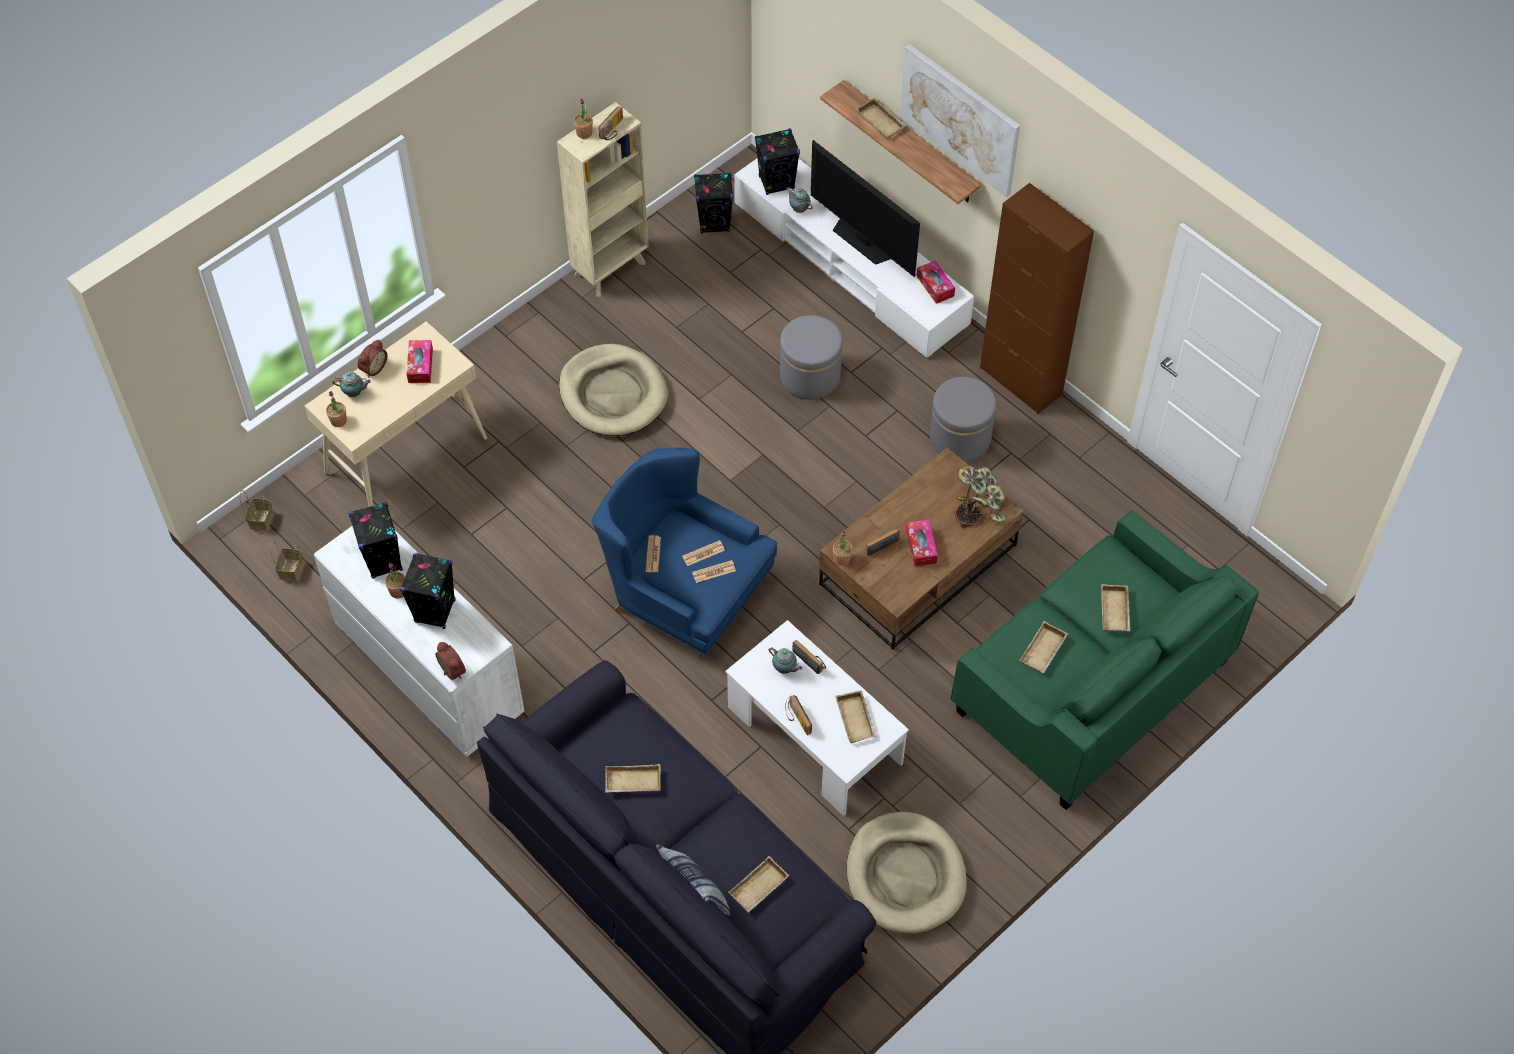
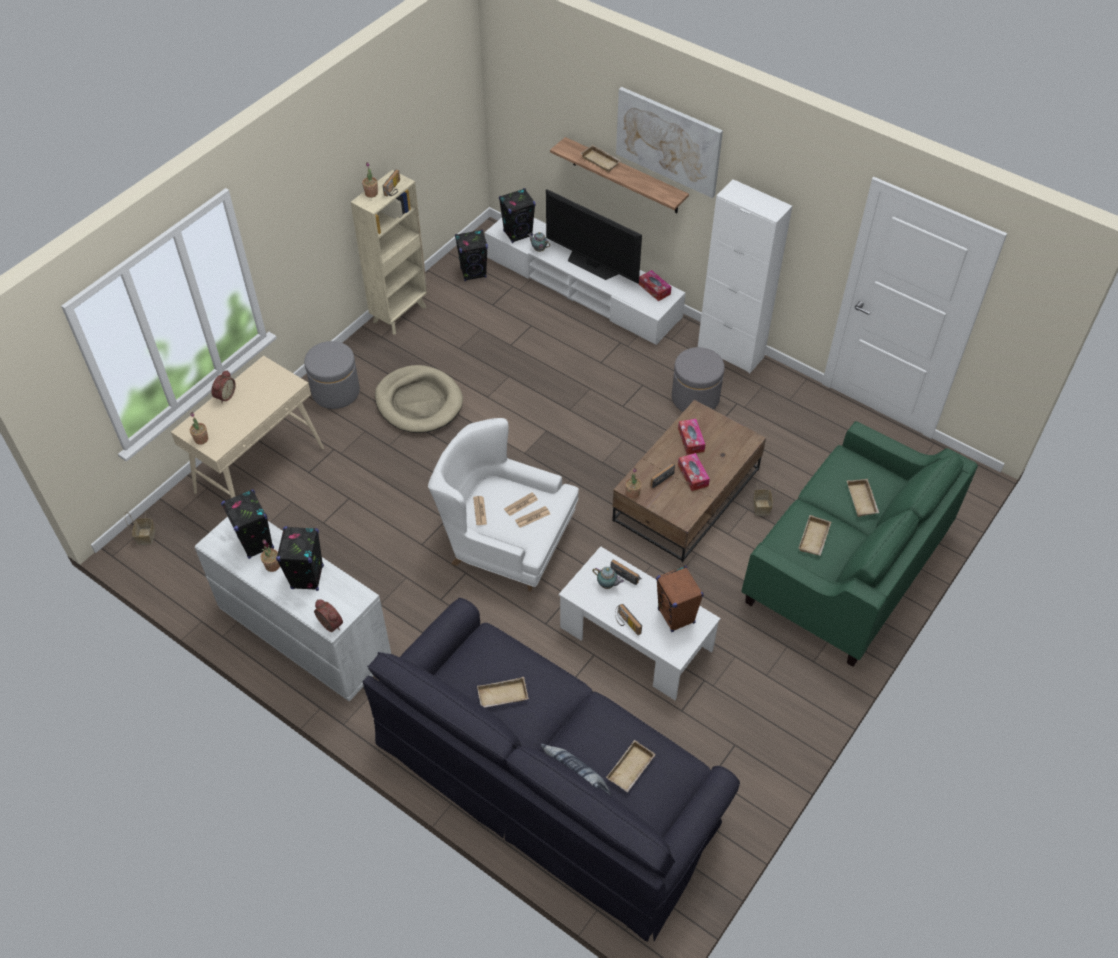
camera: 10 degrees left, 5 degrees down
basket [271,541,303,581] -> basket moved to [753,482,777,516]
teapot [332,371,371,397] -> none
tissue box [407,340,433,383] -> tissue box moved to [678,419,705,455]
blue armchair [592,447,777,658] -> white armchair [428,418,579,591]
grey ottoman [780,315,843,400] -> grey ottoman moved to [304,341,360,409]
beige tray [835,690,876,743] -> brown speaker [656,565,704,632]
beige dog bed [847,812,967,934] -> none
potted plant [955,465,1006,526] -> none
brown cabinet [980,183,1094,414] -> white cabinet [698,179,792,373]

